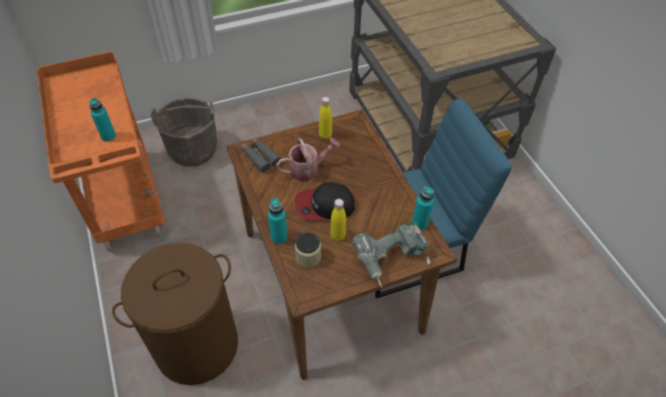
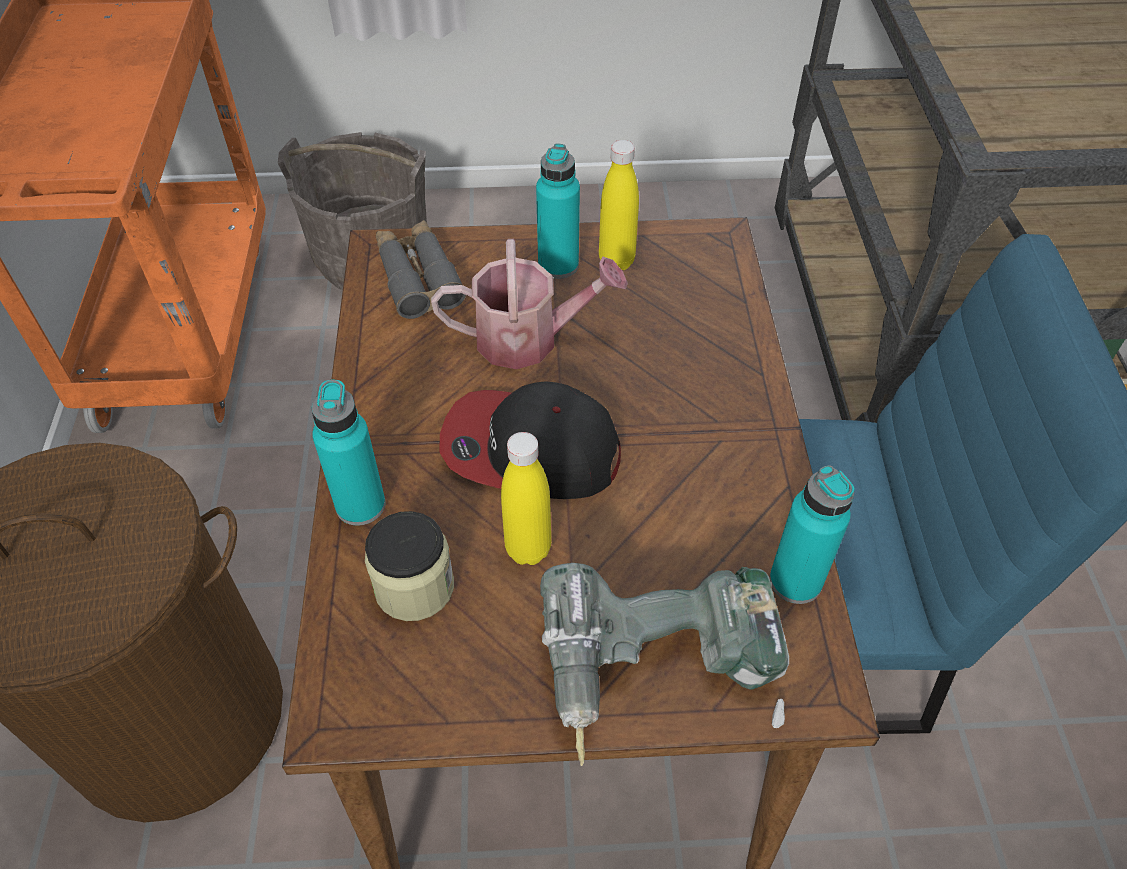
camera: 20 degrees right, 0 degrees up
turquoise bottle [89,98,116,142] -> turquoise bottle moved to [536,144,580,279]

